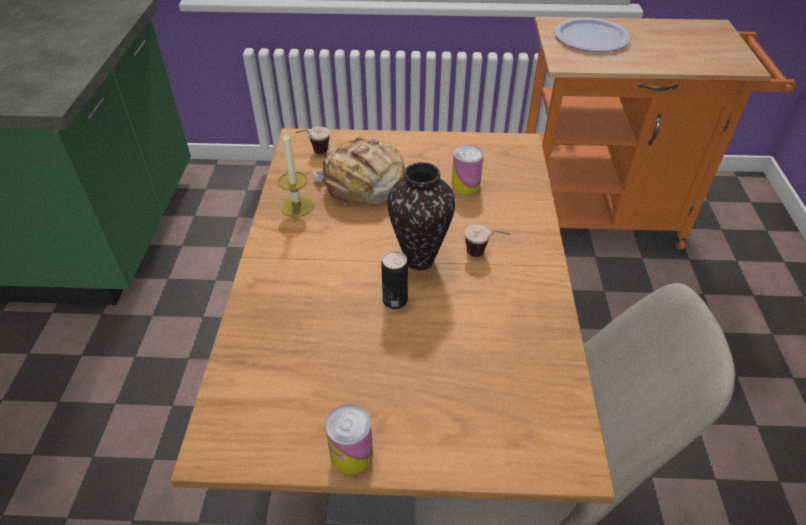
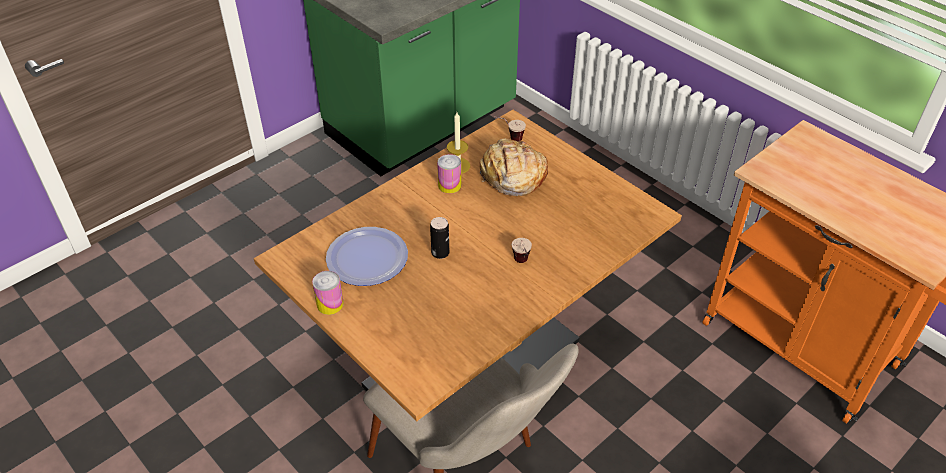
camera: 45 degrees right, 0 degrees up
vase [387,162,455,270] -> none
can [451,145,484,195] -> can moved to [437,154,461,194]
plate [554,18,631,52] -> plate moved to [326,227,408,286]

